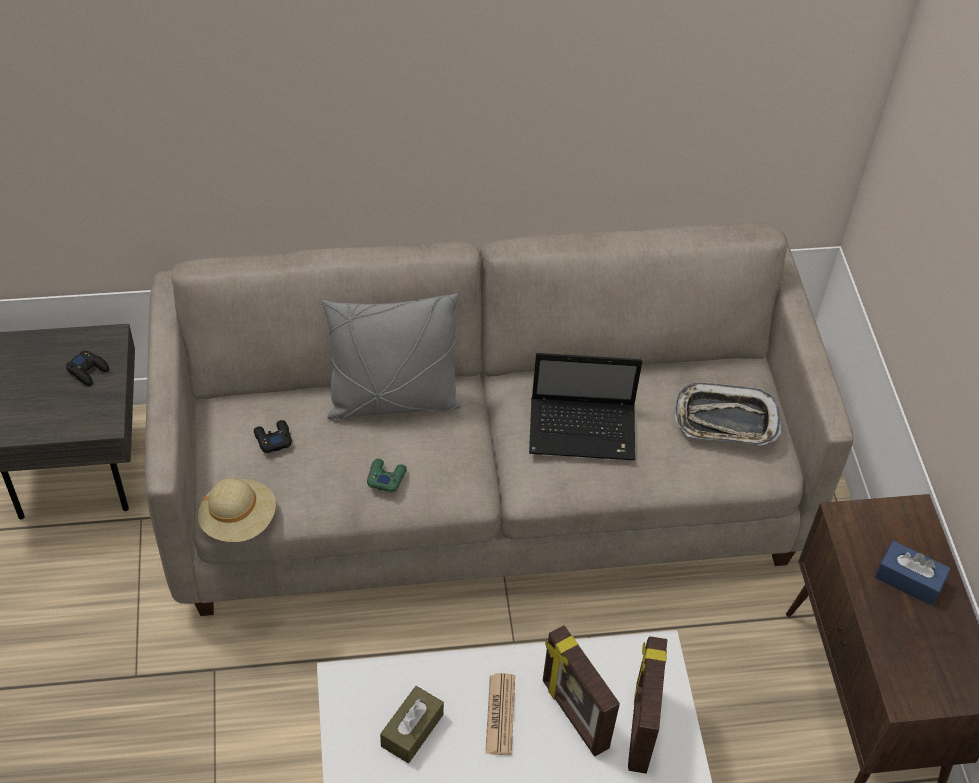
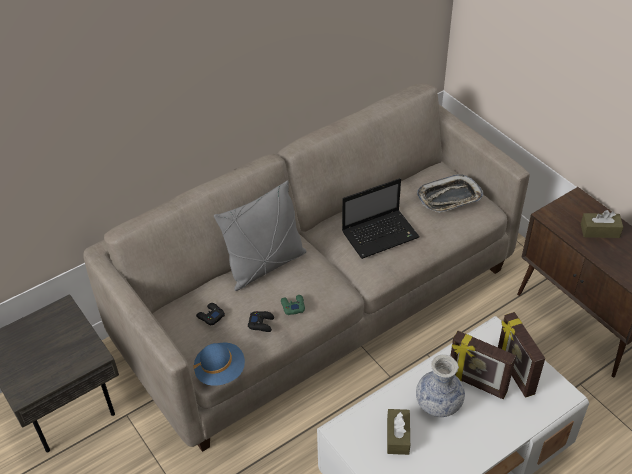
camera: 25 degrees left, 5 degrees down
black game controller [66,351,109,386] -> black game controller moved to [248,311,274,332]
beige hat [198,478,276,542] -> blue hat [194,343,245,386]
newspaper [485,673,515,755] -> vase [416,355,465,417]
blue tissue box [875,541,951,606] -> brown tissue box [581,210,623,238]

